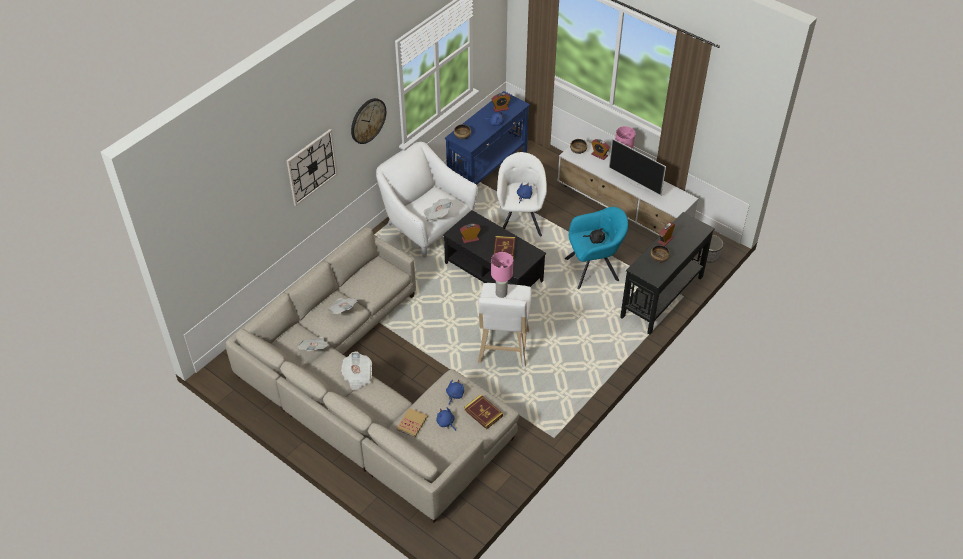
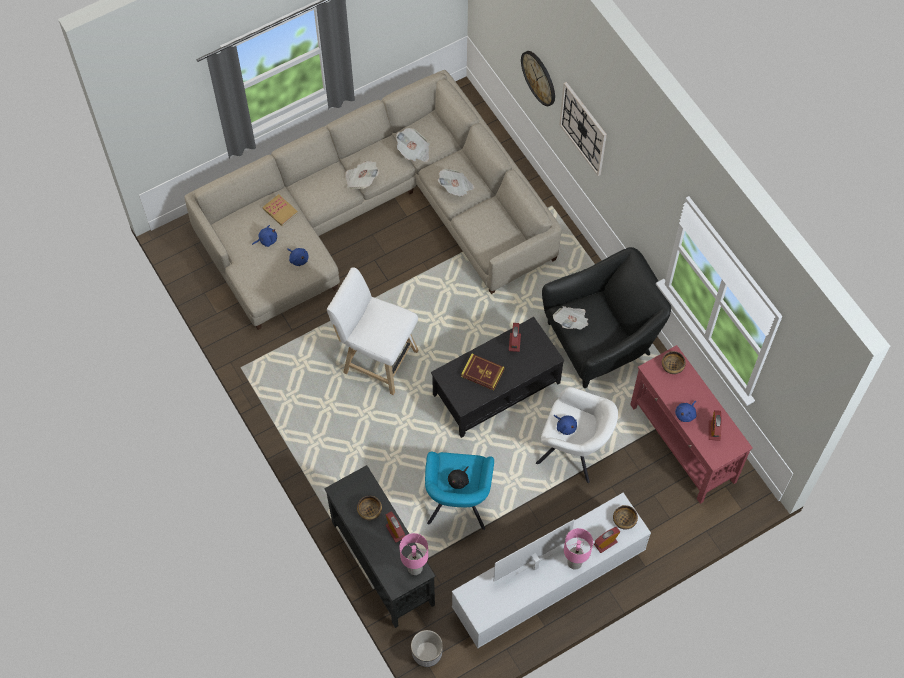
camera: 110 degrees right, 15 degrees up
wall clock [351,98,386,144] -> wall clock moved to [521,51,555,106]
white armchair [376,142,478,258] -> black armchair [542,247,671,388]
blue console table [445,91,530,185] -> red console table [630,345,753,504]
book [464,394,503,430] -> none
pink table lamp [491,252,513,298] -> pink table lamp moved to [400,533,428,575]

